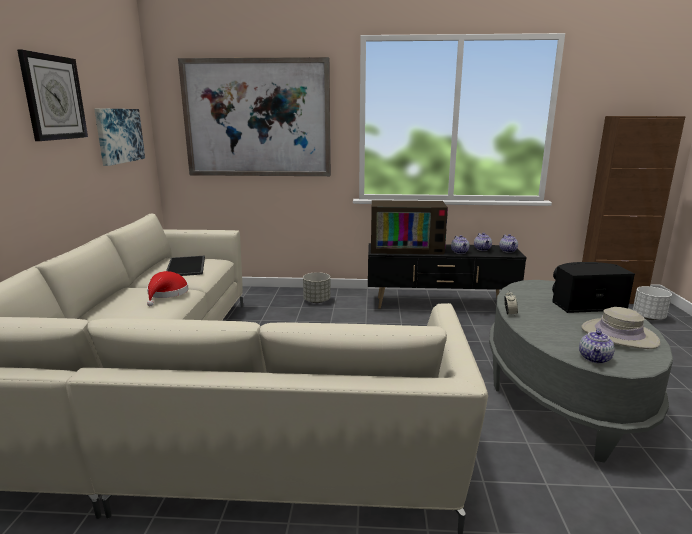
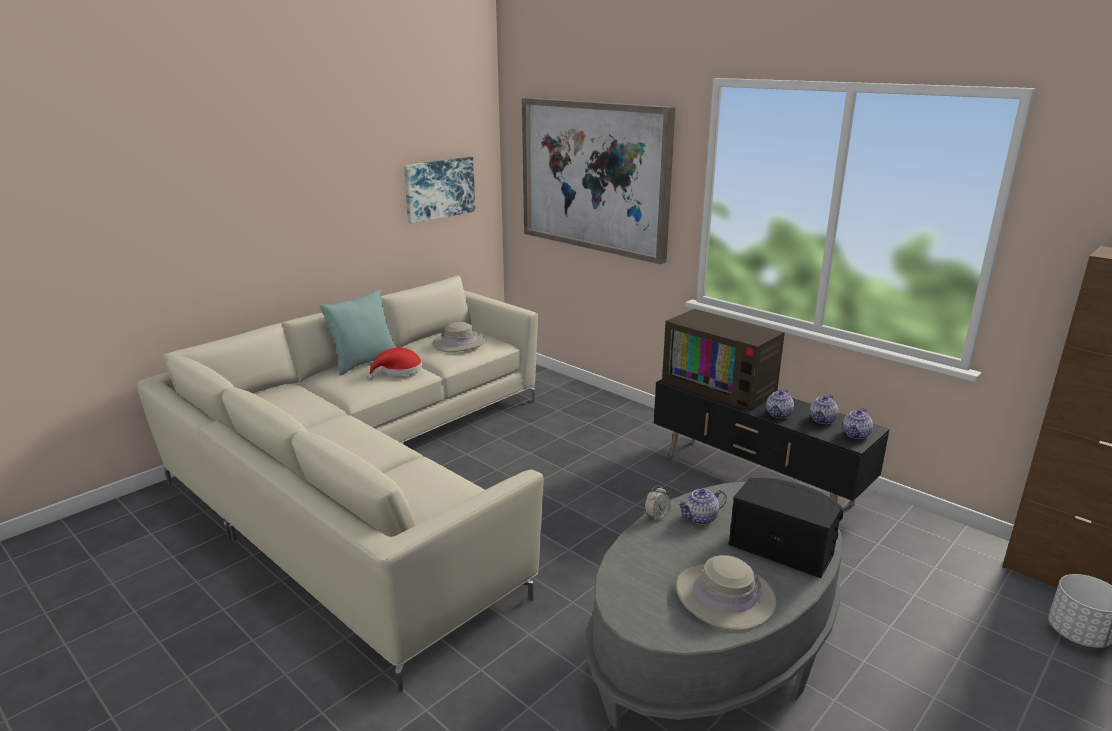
camera: 40 degrees right, 5 degrees up
wall clock [17,50,88,141] -> none
tray [166,256,205,276] -> beige hat [433,322,487,352]
grey planter [303,272,331,303] -> none
teapot [579,328,615,364] -> teapot moved to [677,489,727,525]
none -> turquoise pillow [319,290,396,375]

